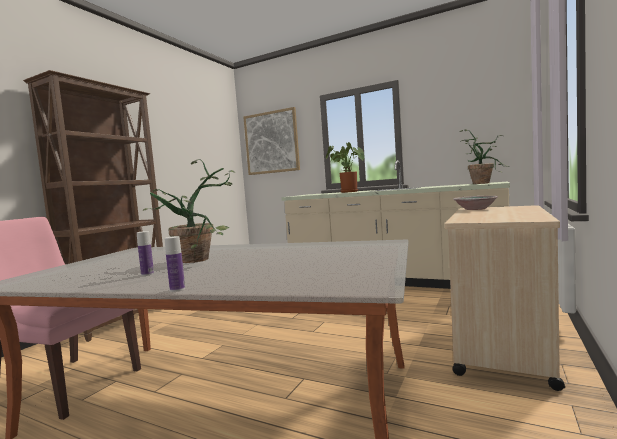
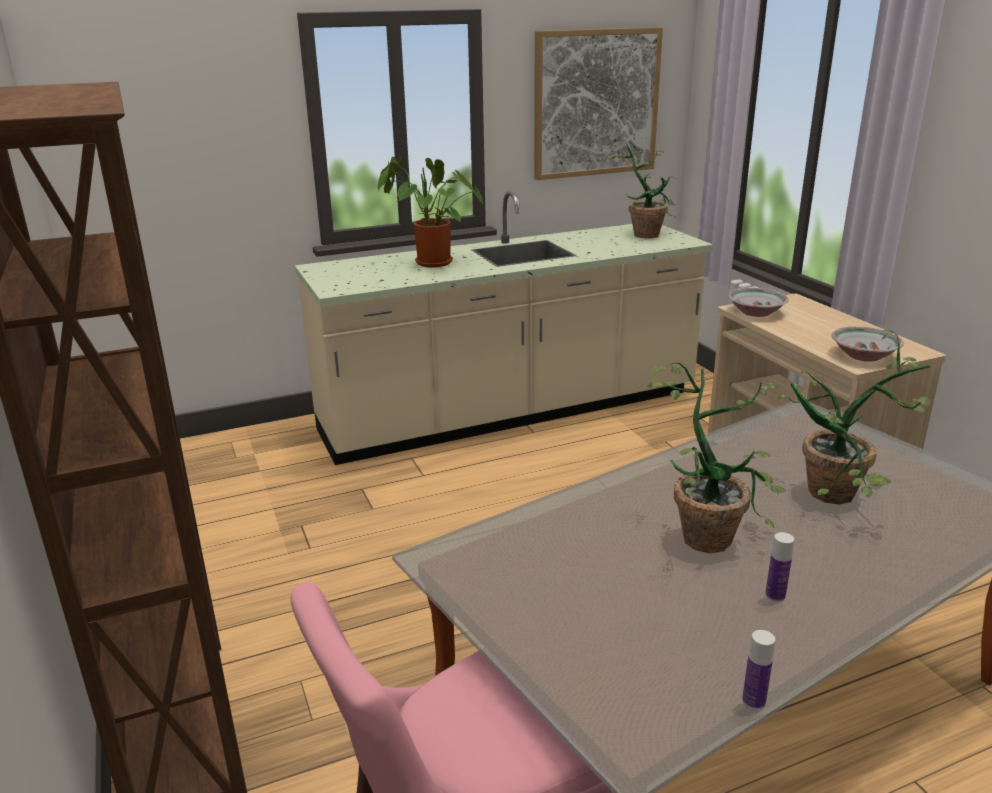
camera: 50 degrees left, 20 degrees up
bottle [164,236,185,292] -> bottle moved to [742,630,775,710]
picture [243,107,300,175] -> picture moved to [534,27,663,180]
none -> potted plant [777,329,930,505]
none -> bowl [831,327,904,362]

